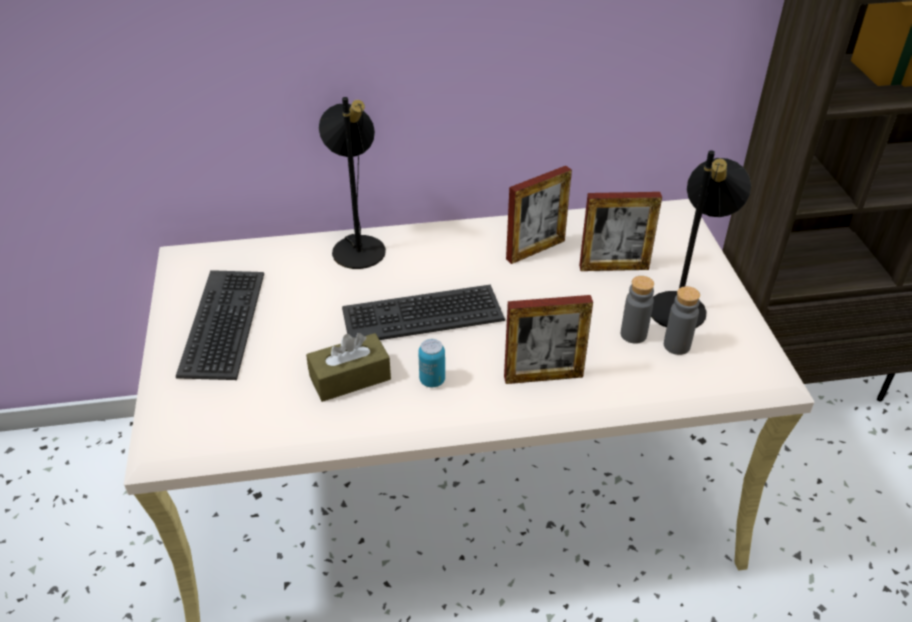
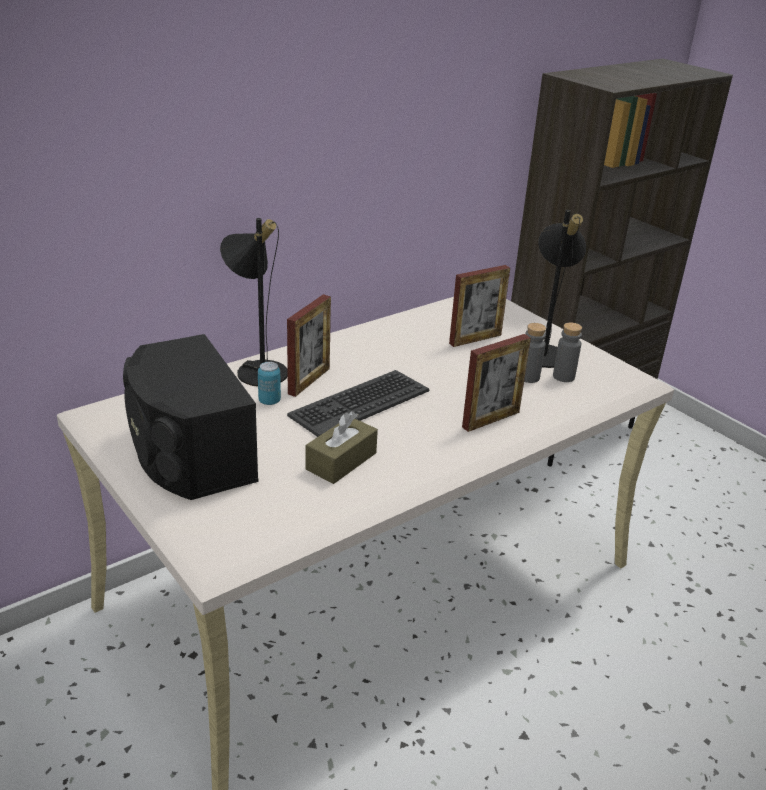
camera: 30 degrees left, 10 degrees down
keyboard [176,270,264,380] -> black speaker [123,334,258,500]
can [418,339,445,387] -> can moved to [258,362,281,405]
picture frame [506,166,572,264] -> picture frame moved to [287,294,331,397]

